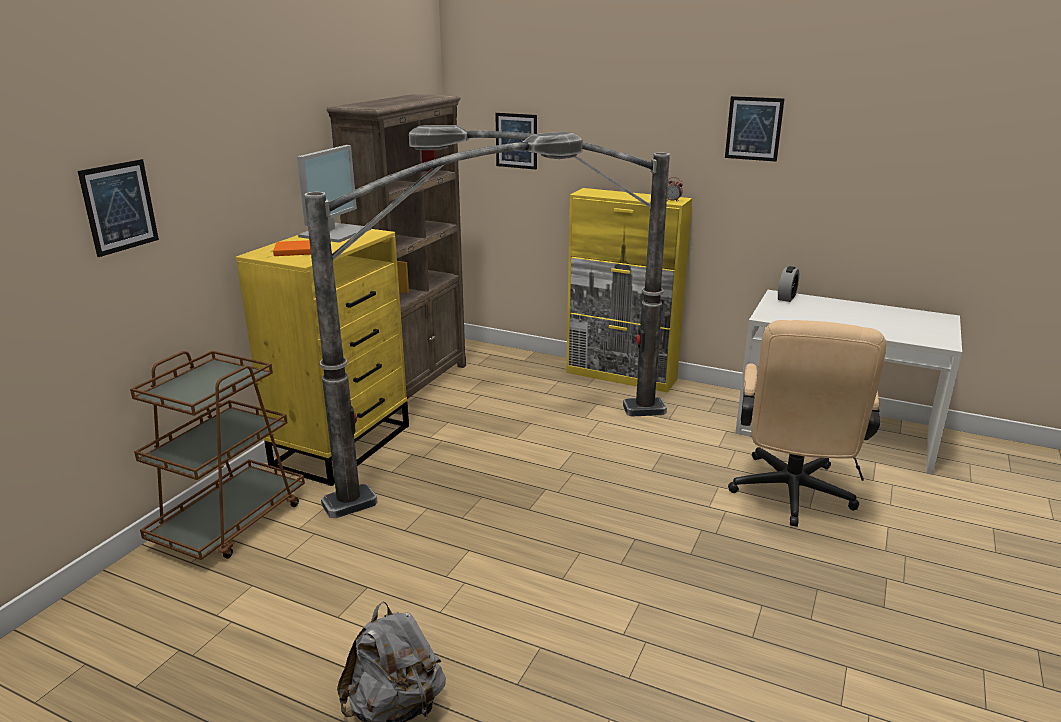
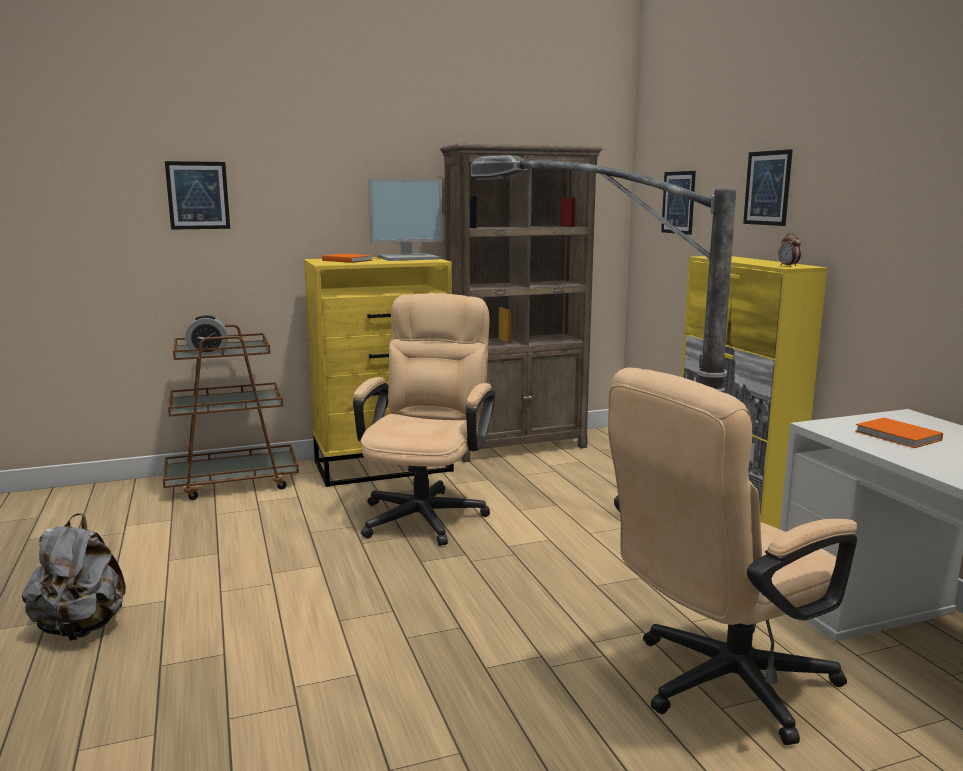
camera: 45 degrees right, 10 degrees down
floor lamp [304,132,583,518] -> beige office chair [353,293,496,546]
picture [725,96,784,162] -> picture moved to [743,149,793,226]
alarm clock [778,266,799,302] -> alarm clock moved to [185,315,228,354]
none -> orange book [855,418,943,448]

